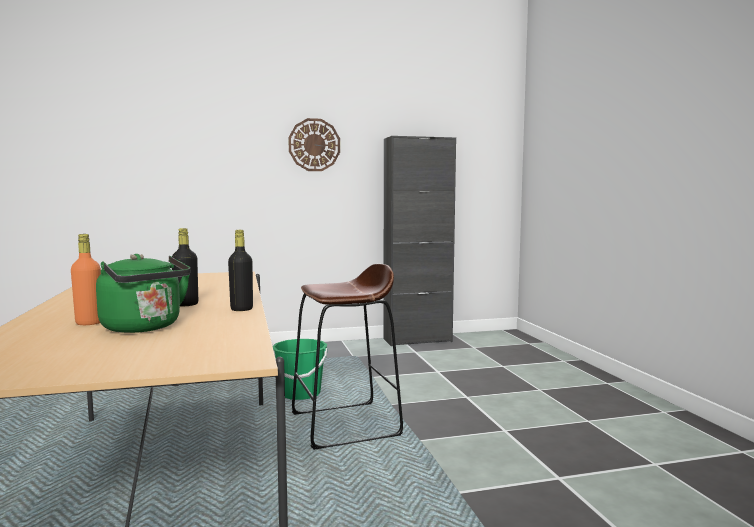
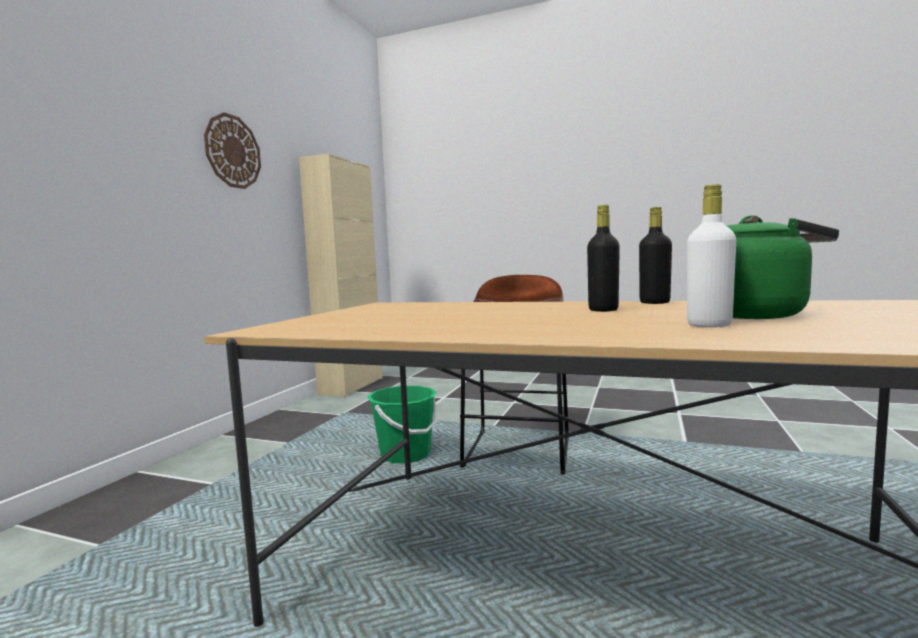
camera: 55 degrees left, 0 degrees up
orange bottle [71,234,101,325] -> white bottle [687,184,736,328]
black cabinet [383,136,456,346] -> beige cabinet [299,153,383,397]

